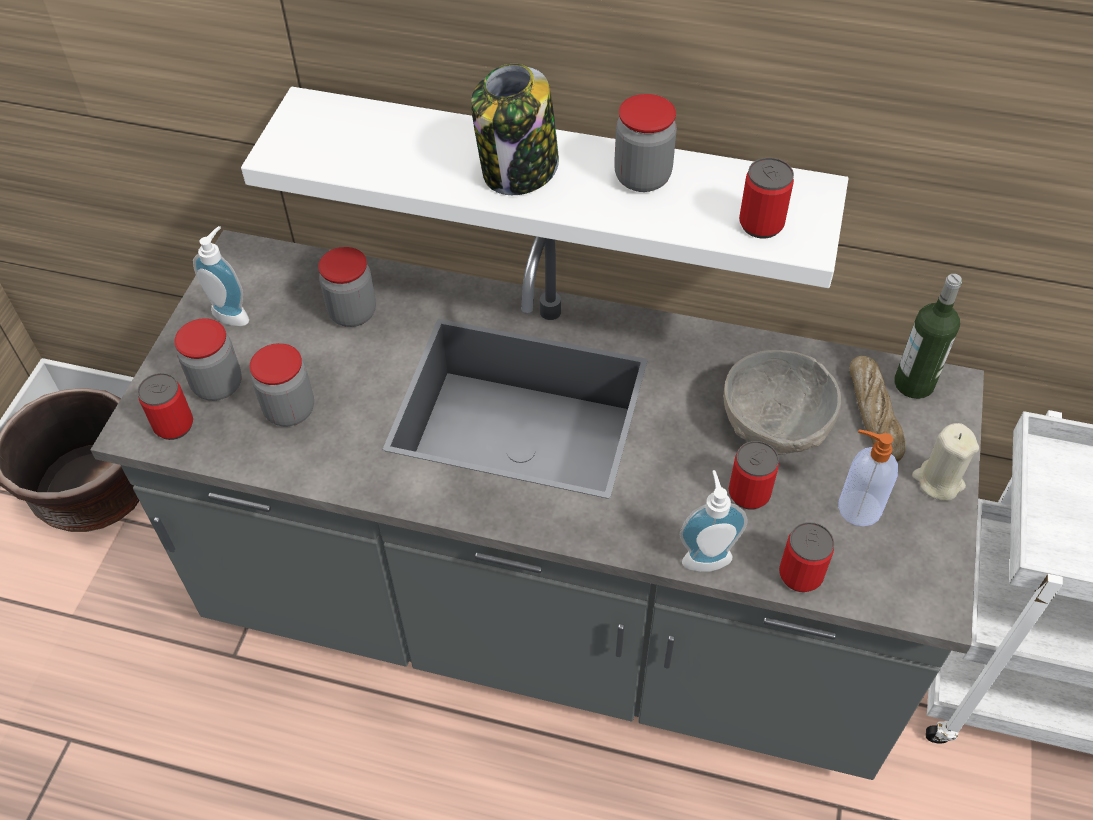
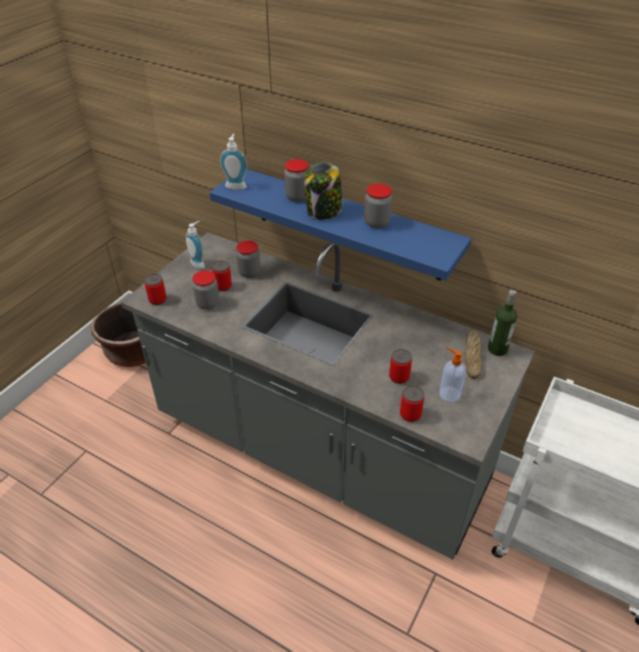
camera: 15 degrees right, 10 degrees down
jar [174,318,242,401] -> jar moved to [284,159,309,202]
white shelf [241,87,849,288] -> blue shelf [209,169,471,281]
soap dispenser [680,470,747,572] -> soap dispenser moved to [220,134,248,190]
grey bowl [724,350,841,455] -> none
can [739,158,794,238] -> can moved to [212,261,232,291]
beige candle [912,423,979,501] -> none

